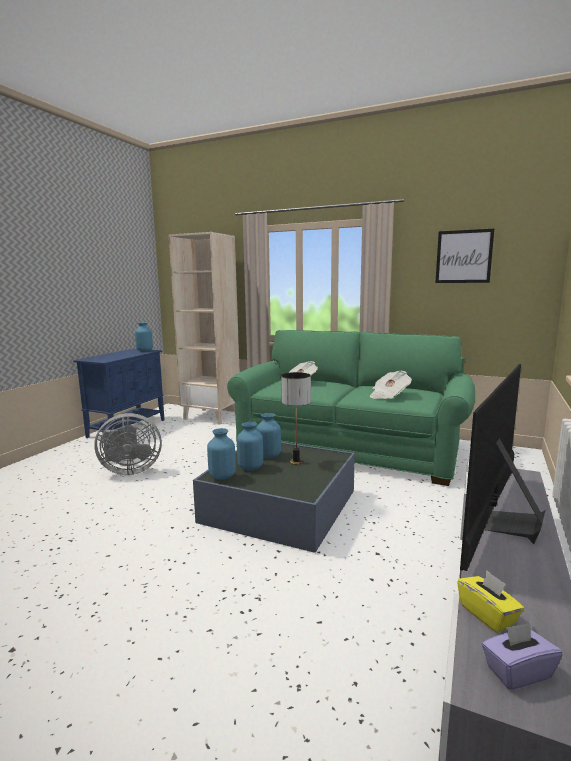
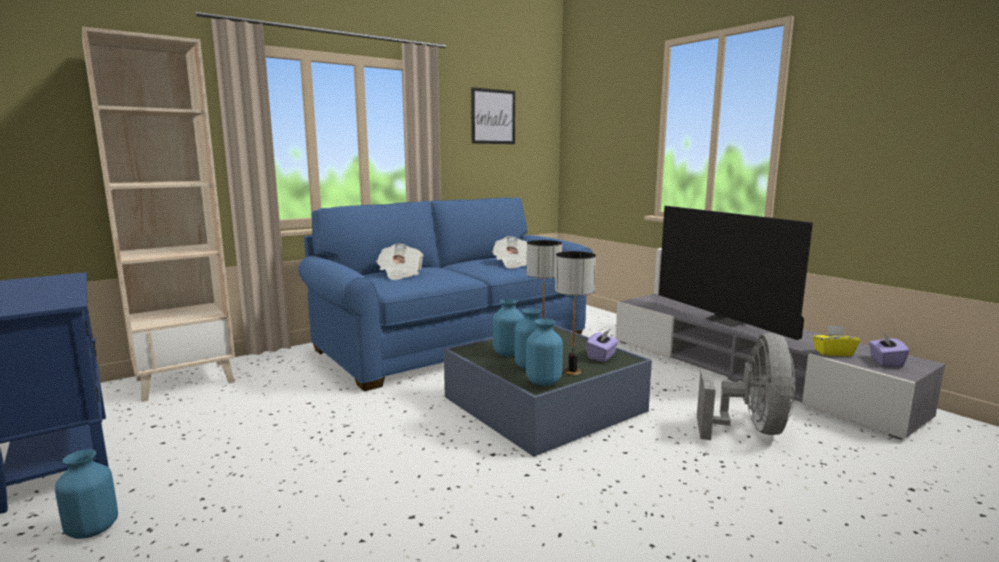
camera: 60 degrees left, 0 degrees up
grey fan [94,413,162,475] -> grey fan moved to [697,333,796,440]
blue vase [135,322,153,352] -> blue vase moved to [55,449,118,539]
green sofa [227,330,475,486] -> blue sofa [298,198,593,391]
none -> table lamp [555,251,596,376]
none -> purple tissue box [586,330,619,362]

